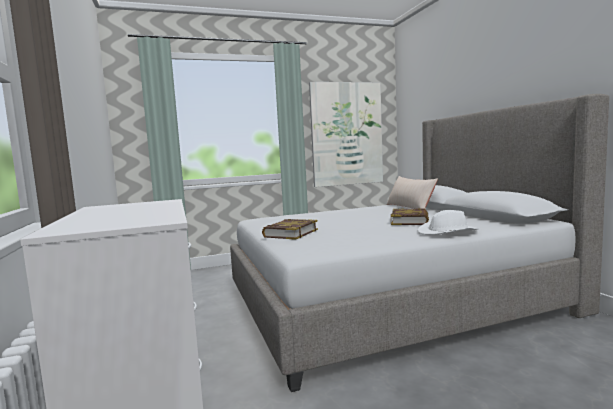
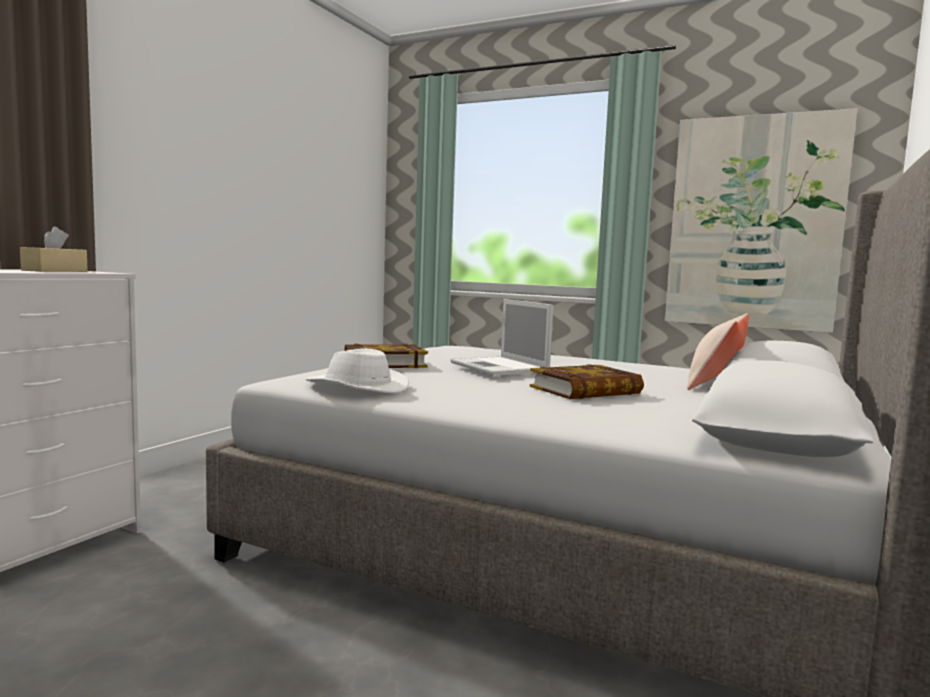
camera: 45 degrees right, 0 degrees up
white hat [417,210,479,235] -> white hat moved to [306,349,409,393]
none -> beige tissue box [20,226,88,272]
none -> laptop [450,299,553,376]

